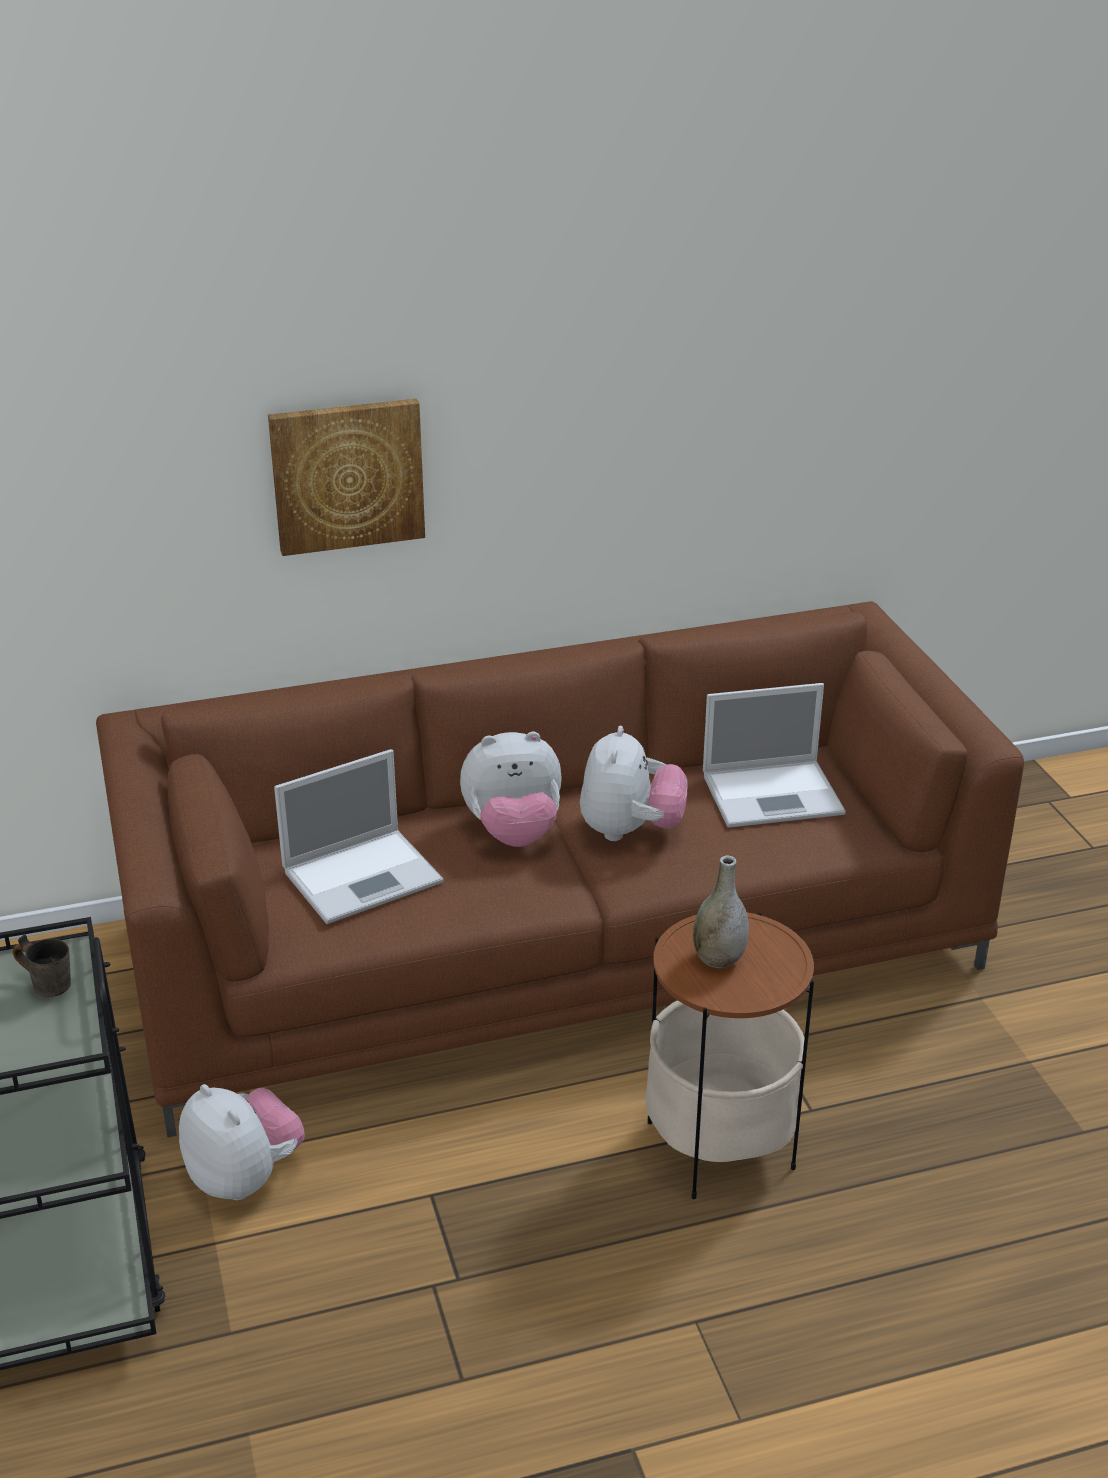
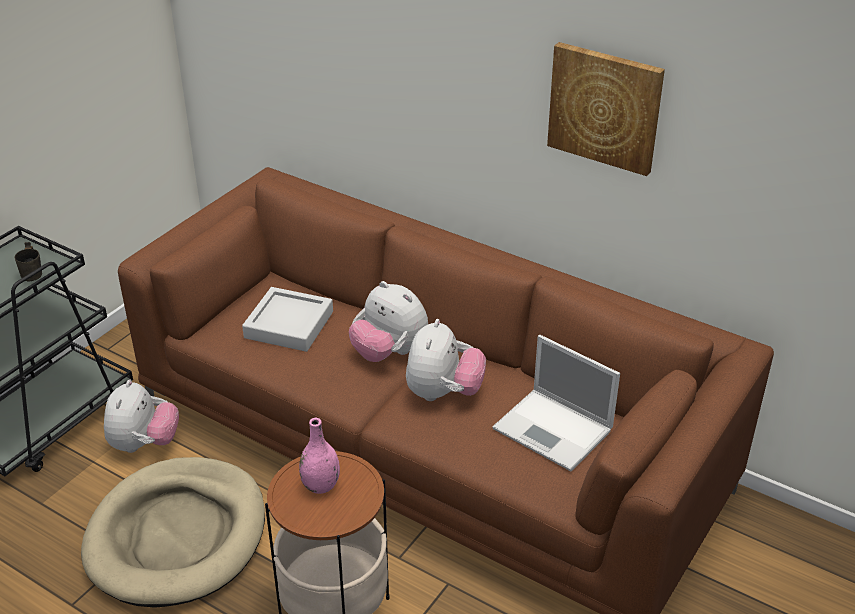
camera: 50 degrees right, 5 degrees up
picture [268,399,425,556] -> picture moved to [547,42,665,176]
laptop [274,749,444,924] -> grey tray [242,287,333,352]
plush toy [580,726,687,841] -> plush toy turned 45 degrees counterclockwise [406,319,486,401]
grey vase [693,855,749,968] -> pink vase [299,418,340,494]
none -> beige dog bed [81,457,265,608]

